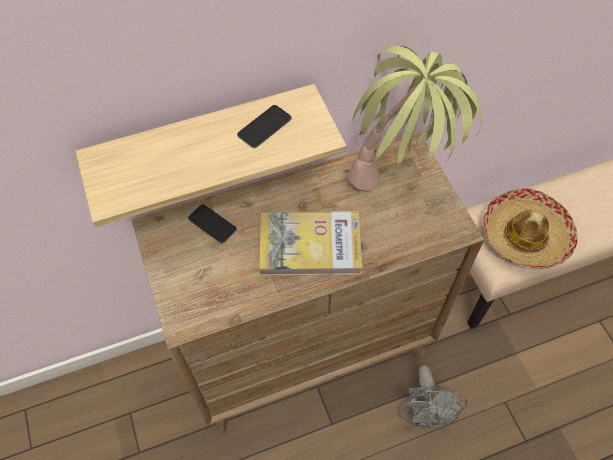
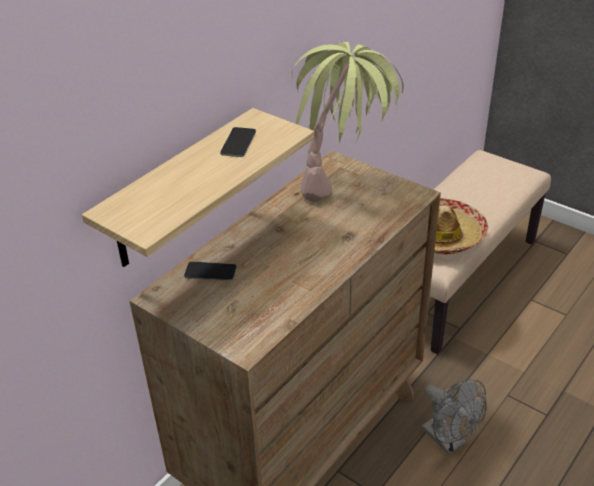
camera: 30 degrees left, 20 degrees down
book [259,211,362,276] -> none

